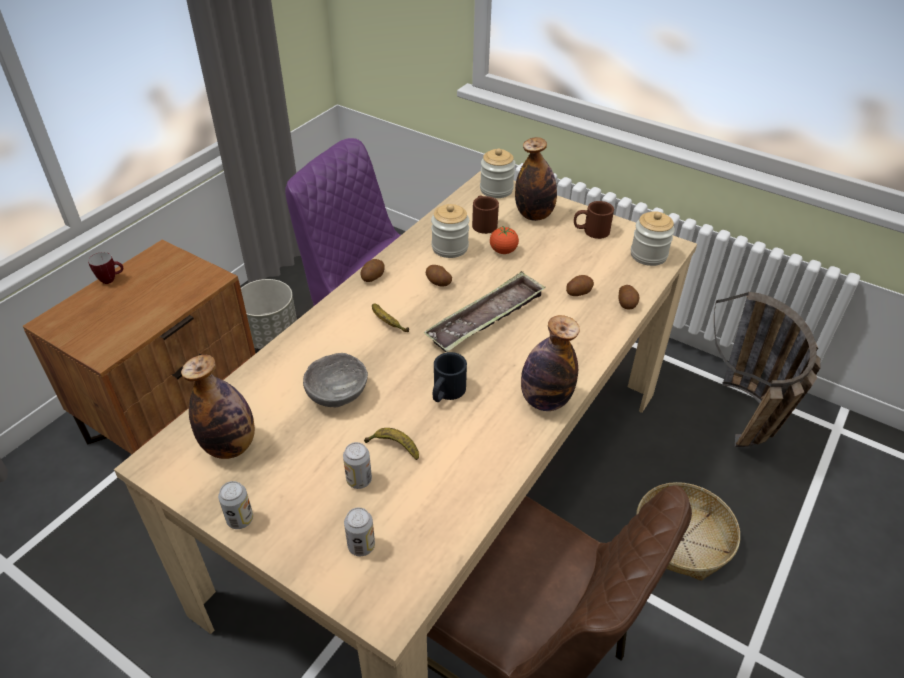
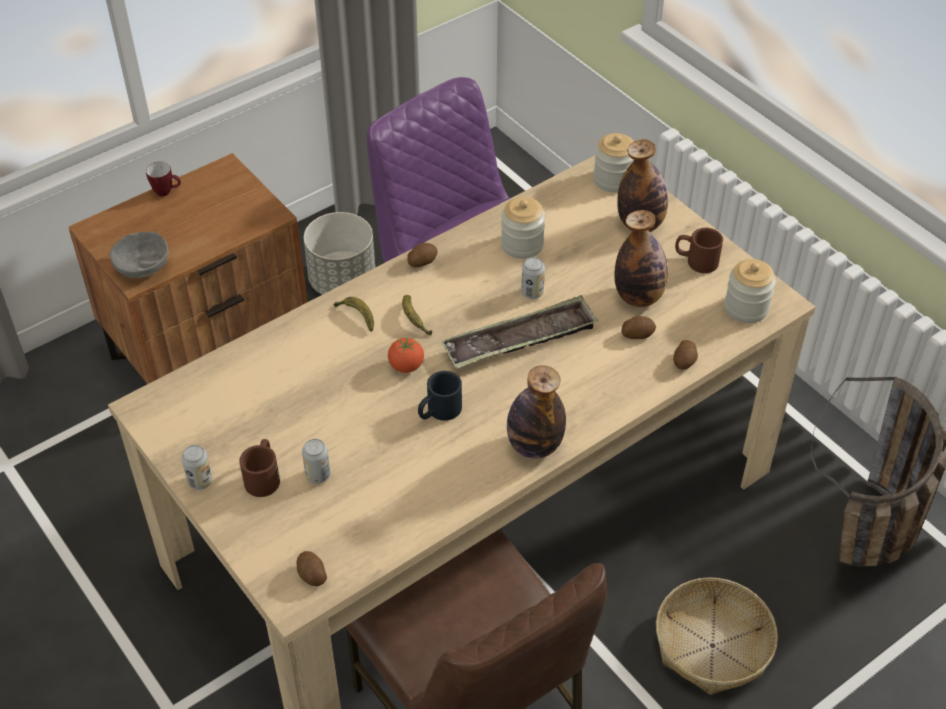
camera: 20 degrees right, 5 degrees up
bottle [181,355,255,459] -> bottle moved to [615,210,668,307]
grey bowl [303,353,368,407] -> grey bowl moved to [110,232,168,278]
can [344,507,375,556] -> can moved to [522,257,545,299]
banana [364,428,419,460] -> banana moved to [334,297,374,331]
potato [426,265,452,287] -> potato moved to [296,551,327,586]
brown mug [472,195,499,234] -> brown mug moved to [239,439,280,497]
tomato [490,226,519,254] -> tomato moved to [388,338,424,373]

